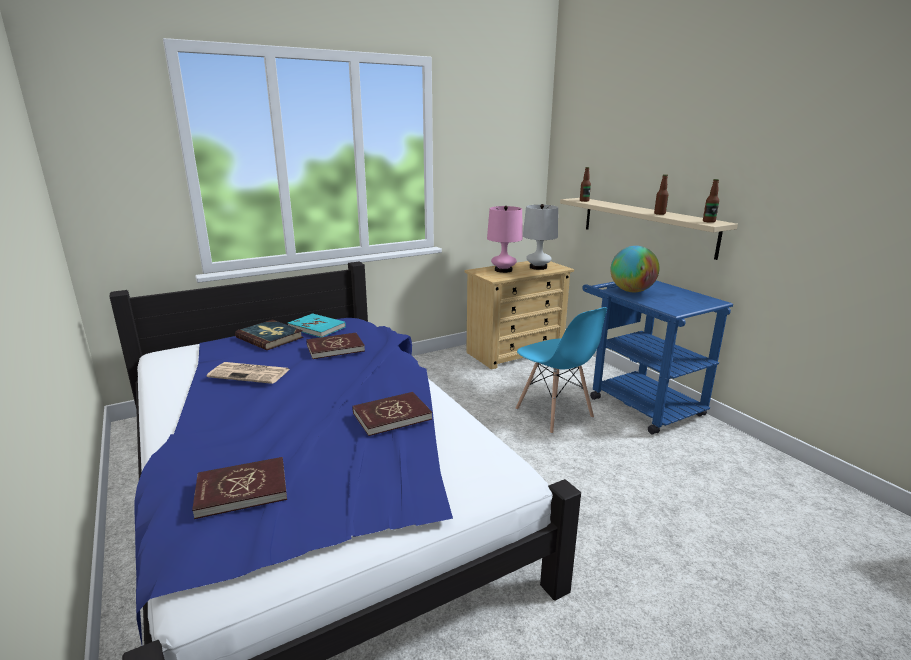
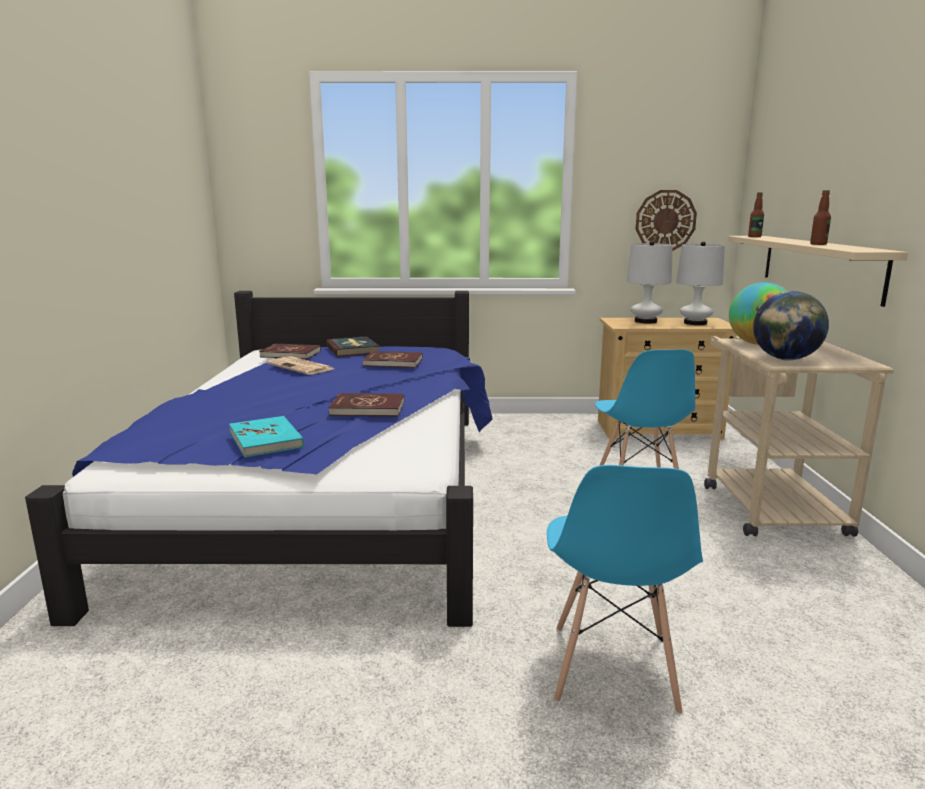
camera: 30 degrees right, 5 degrees down
red book [192,457,287,519] -> red book moved to [259,344,321,359]
turquoise book [288,313,346,337] -> turquoise book moved to [229,416,304,457]
pink table lamp [487,206,523,273] -> white table lamp [627,241,673,324]
blue cart [583,280,733,434] -> beige cart [704,336,894,537]
bottle [703,179,719,223] -> none
none -> blue chair [547,465,703,715]
none -> wall clock [636,190,697,251]
none -> globe [753,291,829,360]

